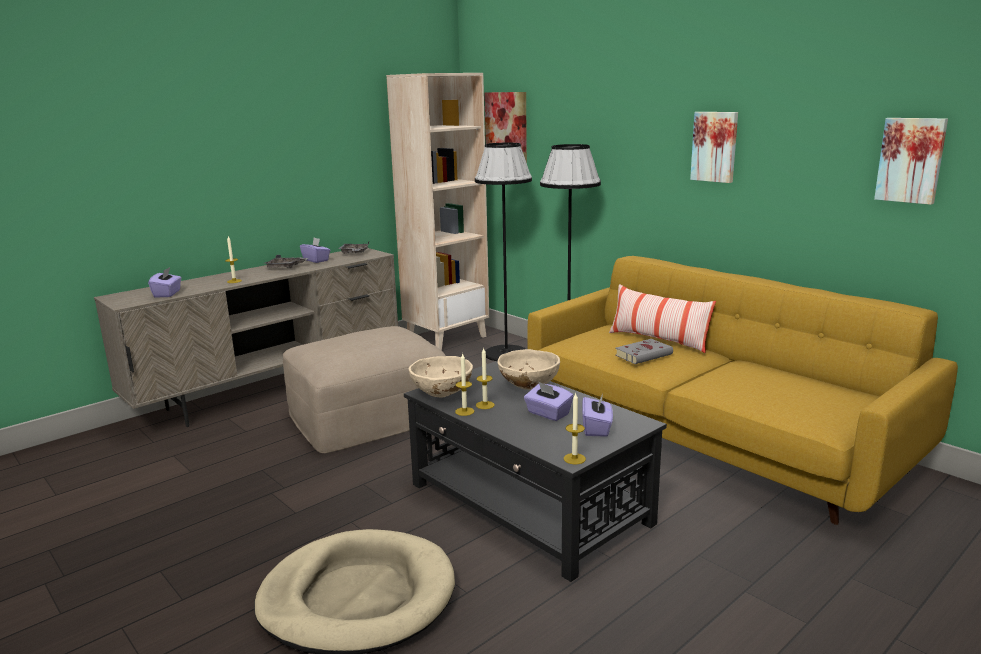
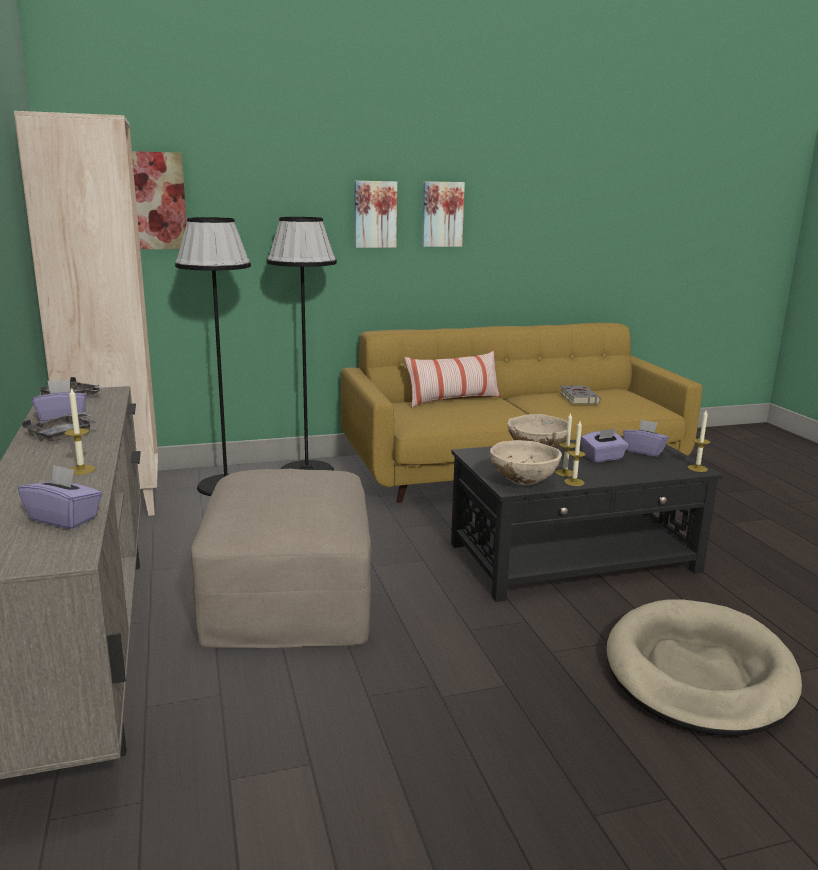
camera: 65 degrees left, 0 degrees up
grey book [615,339,673,364] -> grey book moved to [560,386,601,404]
picture [874,118,948,205] -> picture moved to [354,181,397,248]

